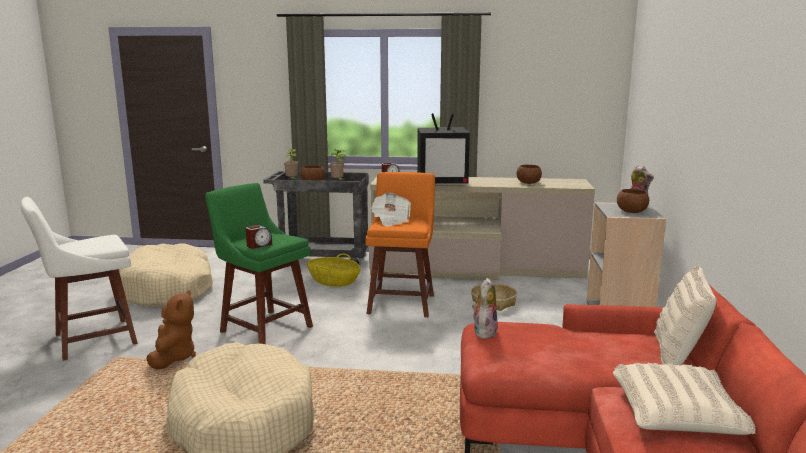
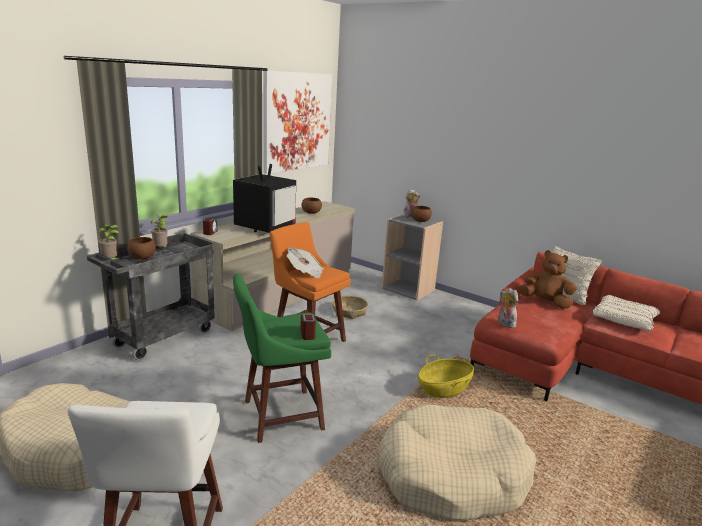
camera: 60 degrees left, 5 degrees up
brown plush toy [147,290,196,370] -> brown plush toy moved to [518,250,576,309]
basket [307,254,360,287] -> basket moved to [418,355,474,398]
none -> picture [263,71,332,174]

